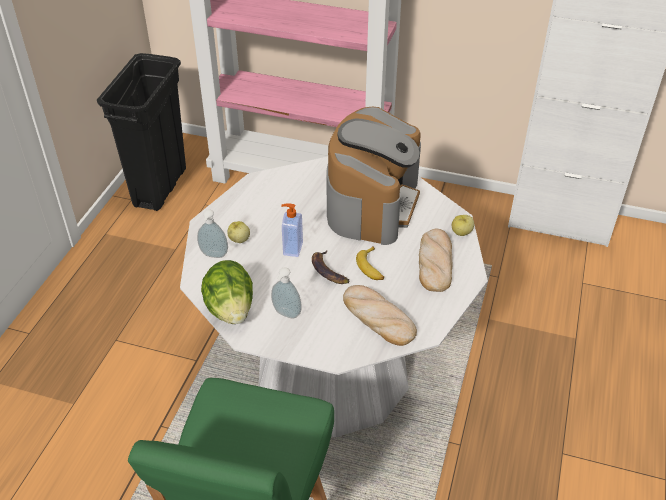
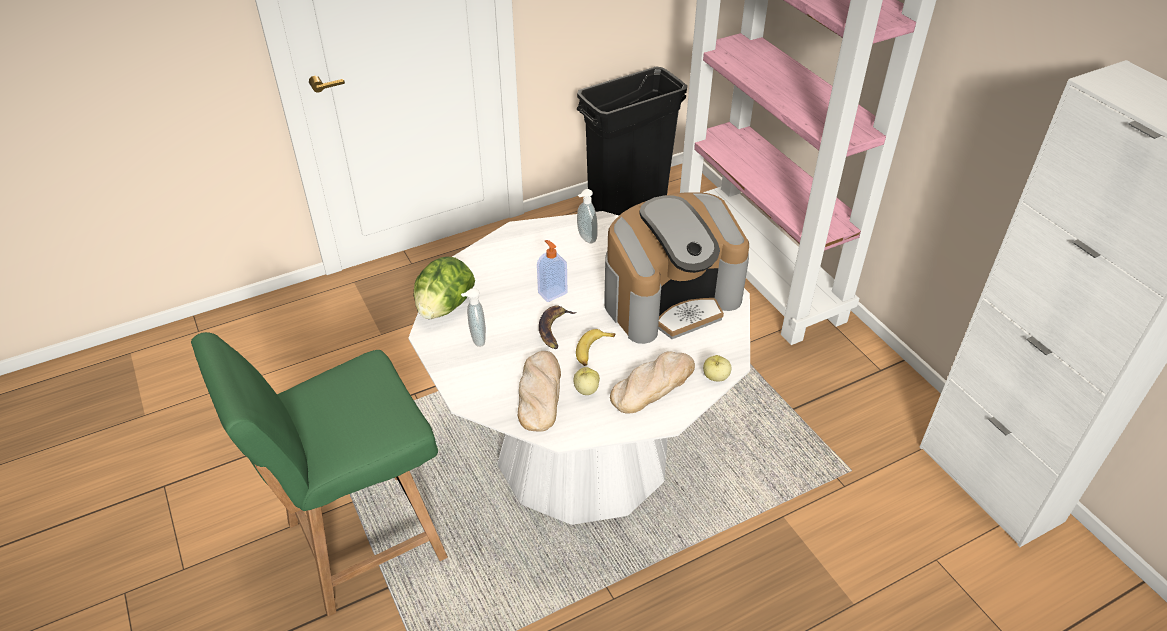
camera: 45 degrees right, 0 degrees up
soap dispenser [197,209,228,258] -> soap dispenser moved to [577,189,598,244]
apple [227,221,250,243] -> apple moved to [573,367,600,395]

